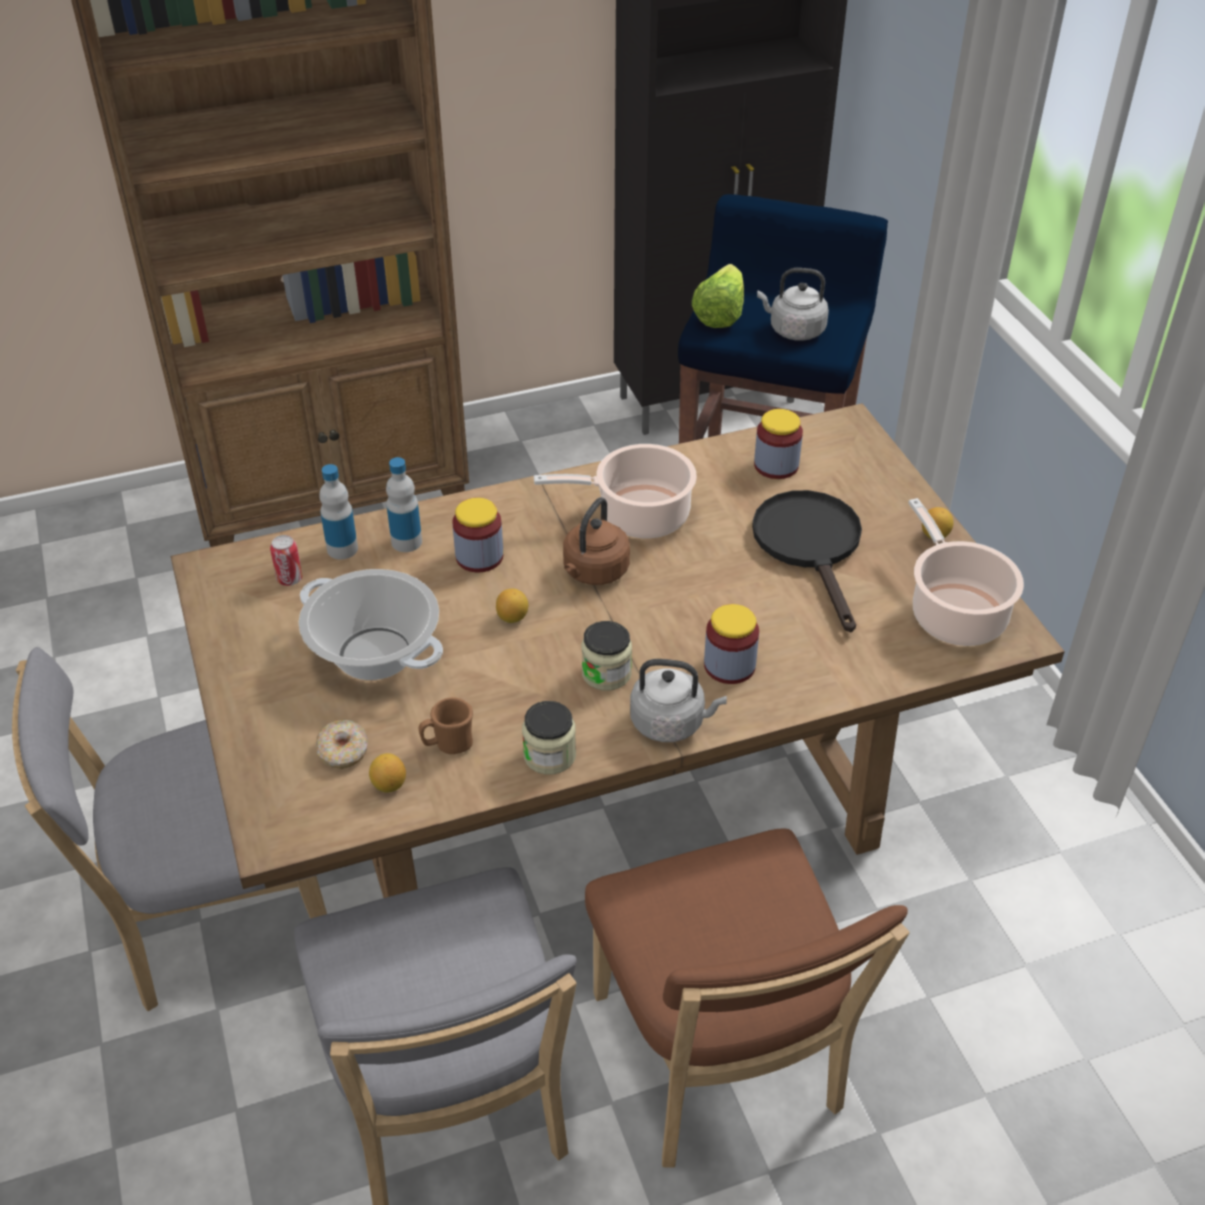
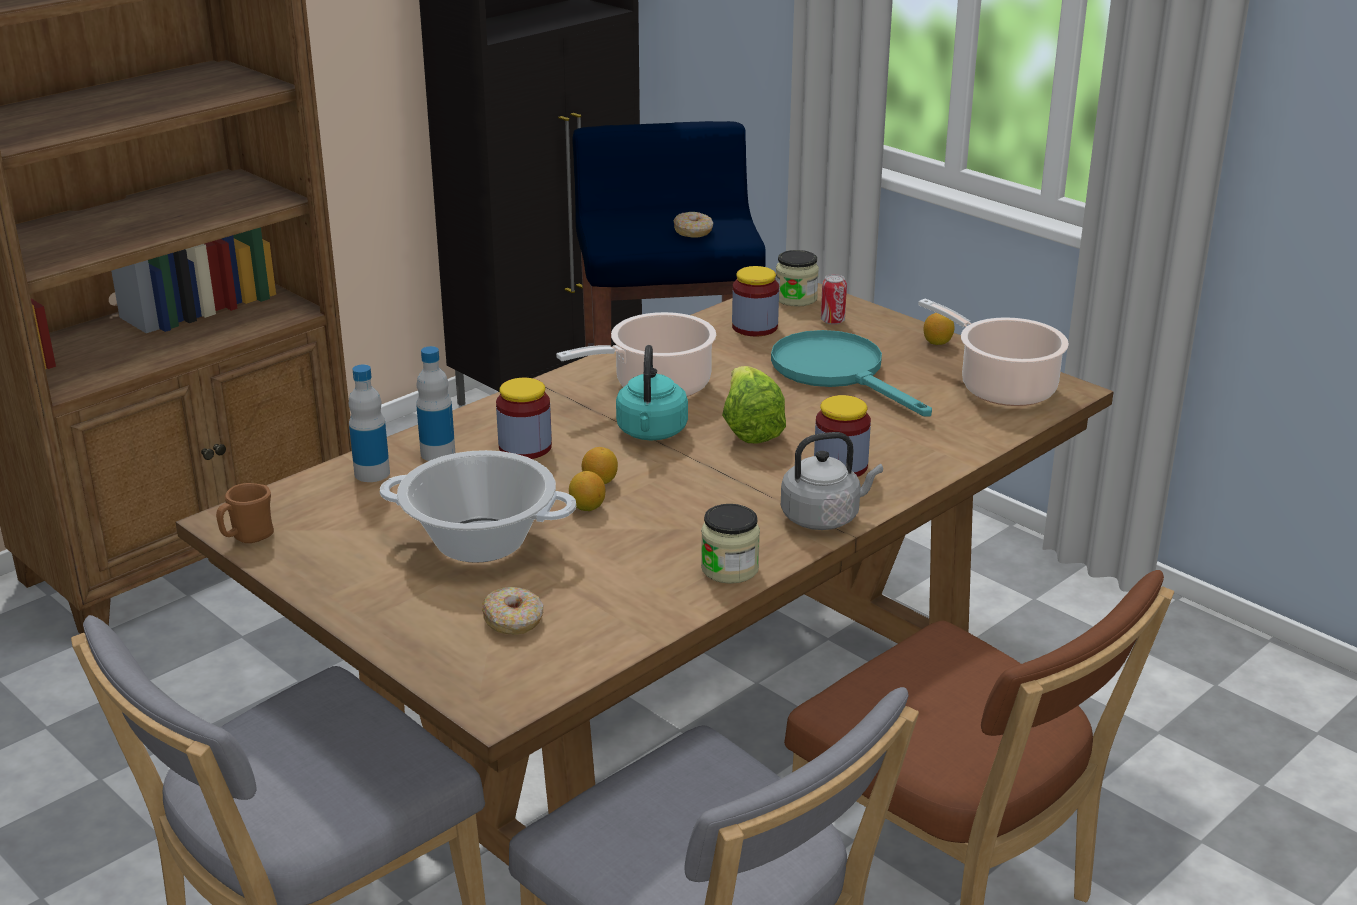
camera: 25 degrees left, 15 degrees down
can [270,535,303,586] -> can moved to [821,274,847,325]
lemon [369,753,406,793] -> lemon moved to [569,471,605,511]
brown mug [419,697,473,754] -> brown mug moved to [216,483,274,543]
brown kettle [563,497,630,585] -> turquoise kettle [616,345,688,440]
jar [581,621,632,691] -> jar moved to [776,250,819,307]
lettuce [692,264,744,328] -> lettuce moved to [722,366,786,444]
black frying pan [752,490,862,633] -> turquoise frying pan [771,330,932,417]
grey kettle [757,268,829,341] -> donut [674,212,713,238]

